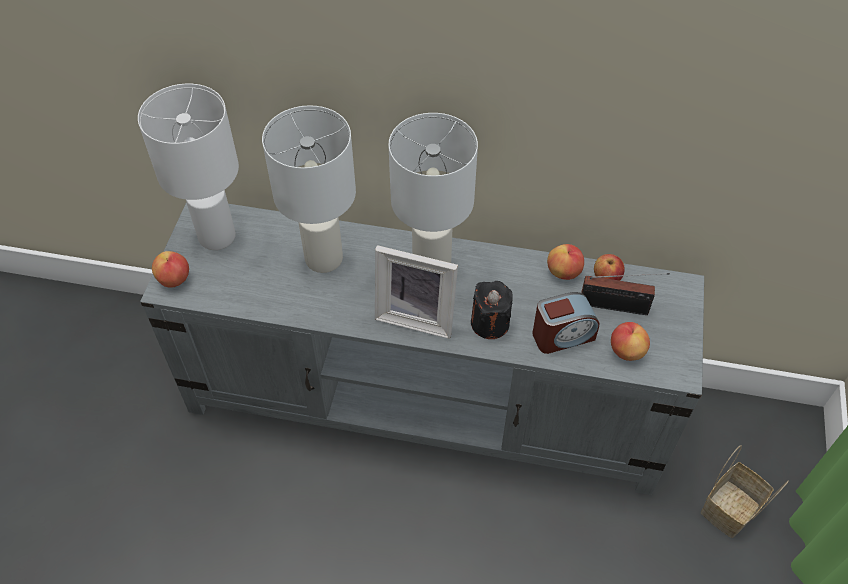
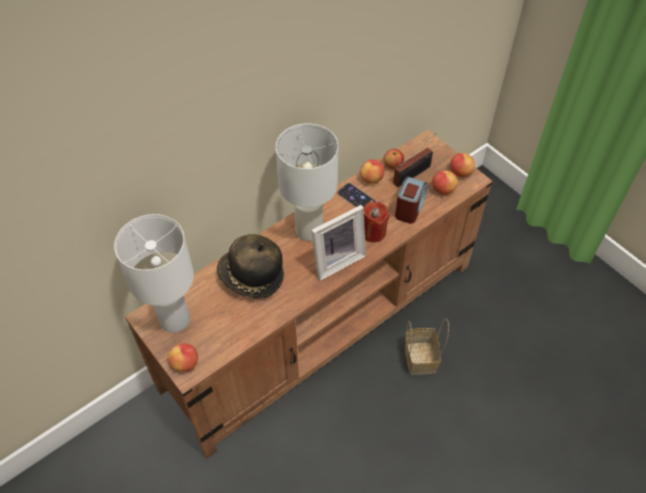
camera: 50 degrees left, 0 degrees up
grey tv stand [140,202,704,495] -> brown tv stand [125,130,493,459]
white table lamp [262,105,356,273] -> hat [217,234,284,298]
black candle [471,281,513,339] -> red candle [363,202,390,242]
basket [701,445,789,538] -> basket moved to [405,319,449,375]
none -> phone [337,183,376,208]
none -> apple [450,153,475,177]

